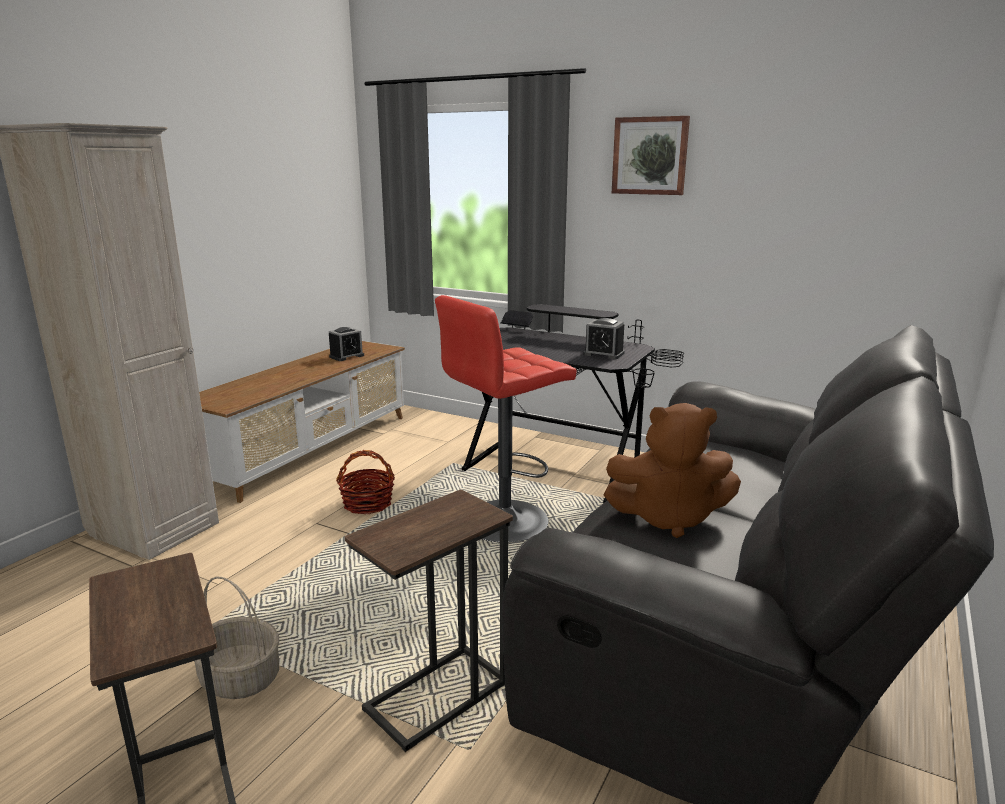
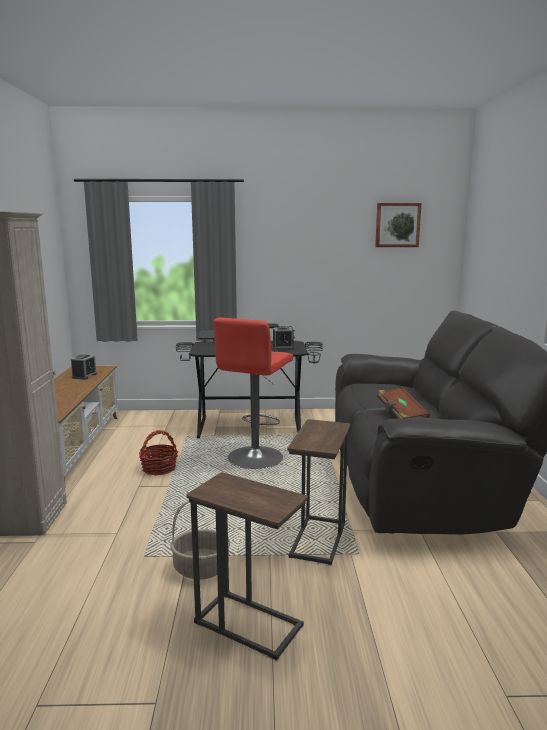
camera: 30 degrees left, 5 degrees down
brown plush toy [604,403,741,538] -> brown book [377,388,430,419]
picture [612,116,690,195] -> picture moved to [375,203,422,247]

